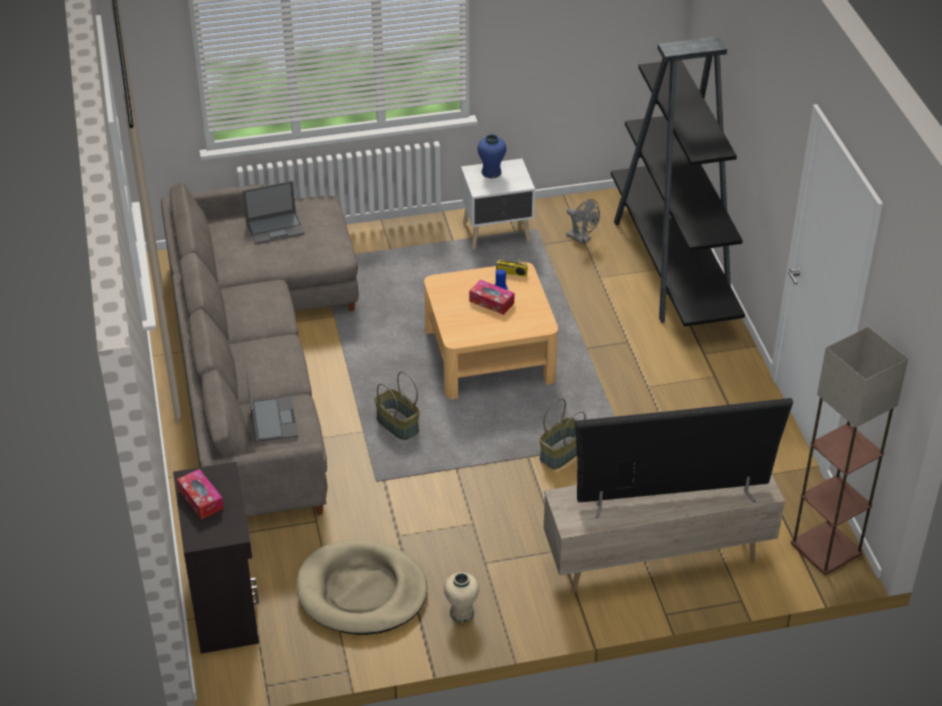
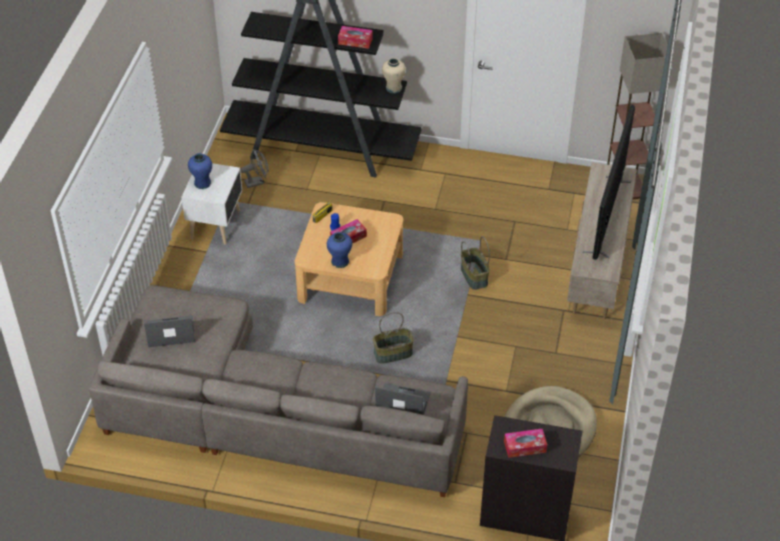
camera: 65 degrees left, 5 degrees up
laptop [243,181,305,244] -> laptop turned 105 degrees counterclockwise [144,315,195,347]
beige vase [444,572,479,622] -> beige vase moved to [382,58,406,94]
none -> blue vase [327,232,352,268]
none -> tissue box [338,26,373,49]

